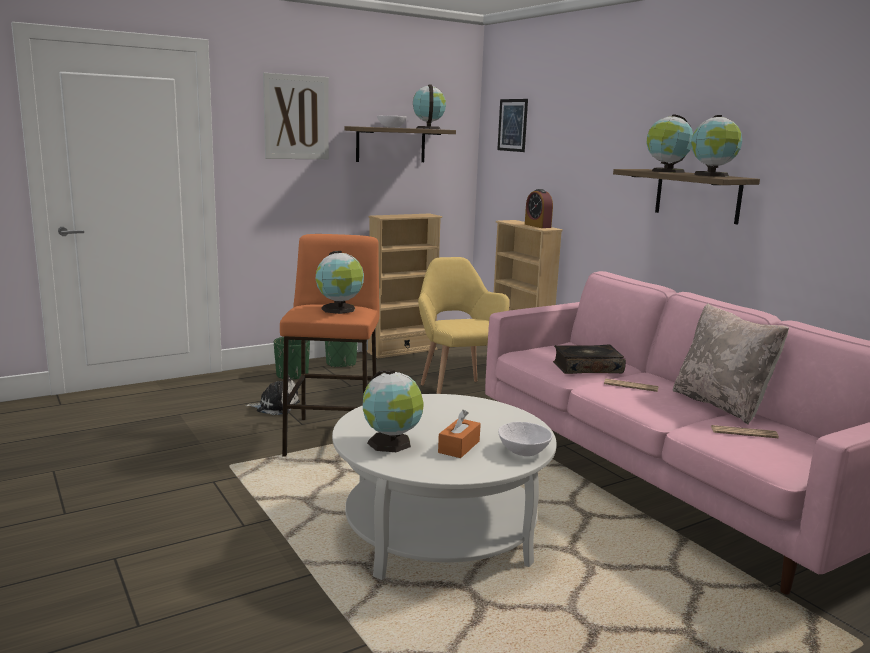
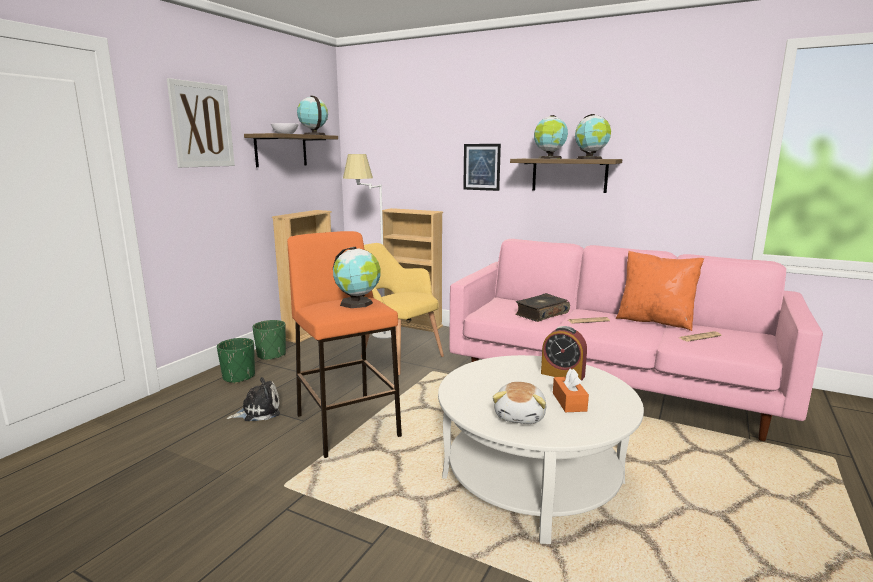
camera: 30 degrees left, 0 degrees up
globe [363,370,424,452] -> plush toy [493,382,546,424]
picture [497,99,528,152] -> picture moved to [463,144,501,191]
white bowl [498,422,552,456] -> none
alarm clock [525,189,553,228] -> alarm clock moved to [541,326,587,381]
beige pillow [673,303,789,425] -> orange pillow [616,251,704,331]
none -> white floor lamp [343,154,391,339]

